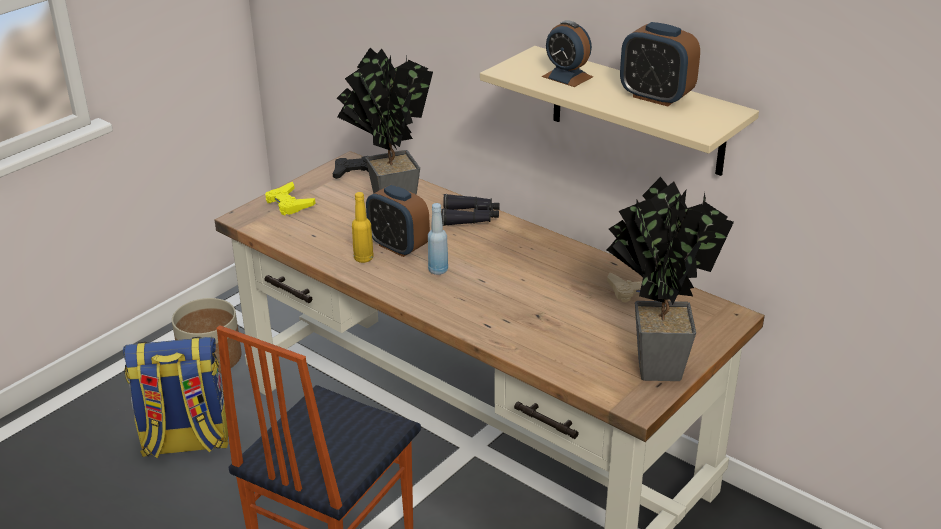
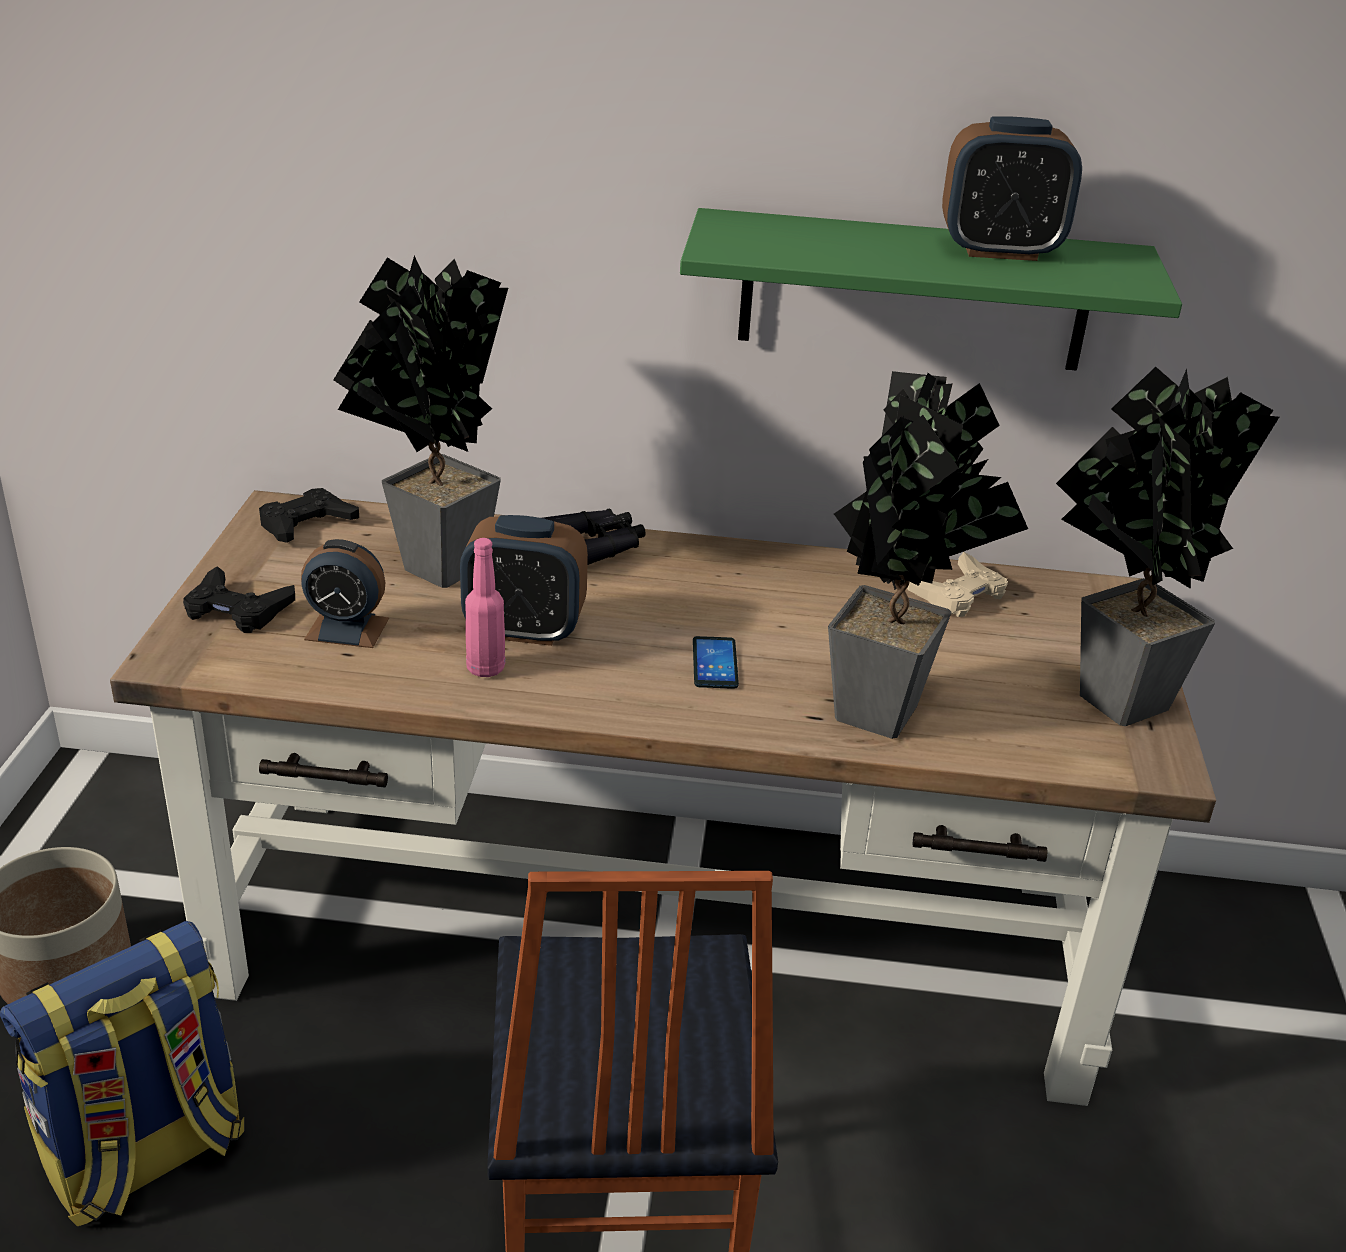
camera: 35 degrees left, 0 degrees up
yellow game controller [265,182,315,215] -> black game controller [183,566,295,633]
yellow bottle [352,192,374,263] -> pink bottle [465,538,505,677]
blue bottle [428,203,448,275] -> none
beige shelf [480,46,759,176] -> green shelf [680,208,1182,371]
alarm clock [542,20,593,87] -> alarm clock moved to [301,539,389,648]
none -> phone [693,636,739,689]
none -> potted plant [828,371,1028,739]

